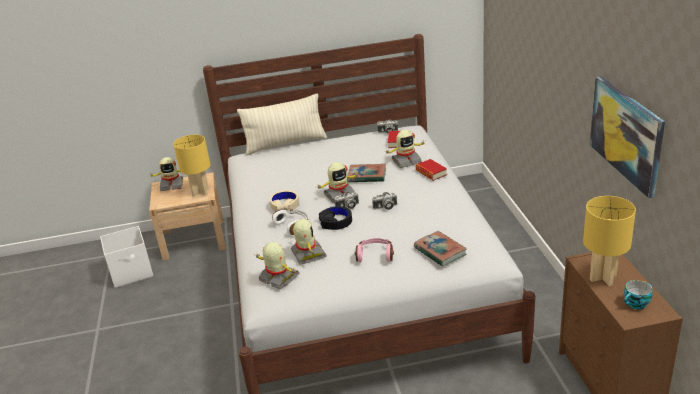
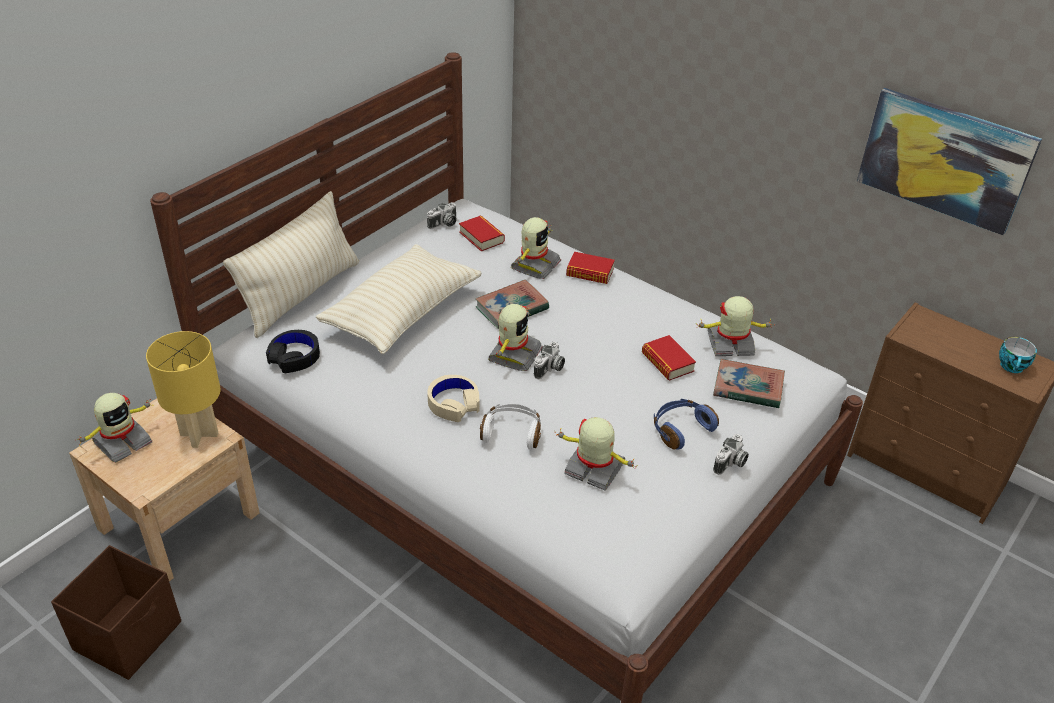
camera: 45 degrees left, 10 degrees up
white storage box [100,226,153,288] -> brown storage box [51,546,181,680]
toy robot [255,242,299,289] -> toy robot moved to [696,296,775,356]
black headphones [319,206,352,230] -> black headphones moved to [266,330,320,373]
pink headphones [355,238,394,263] -> blue headphones [654,399,719,450]
camera [372,192,397,210] -> camera moved to [713,434,749,475]
yellow table lamp [583,196,636,286] -> none
none -> beige pillow [316,244,481,354]
none -> book [642,335,696,381]

